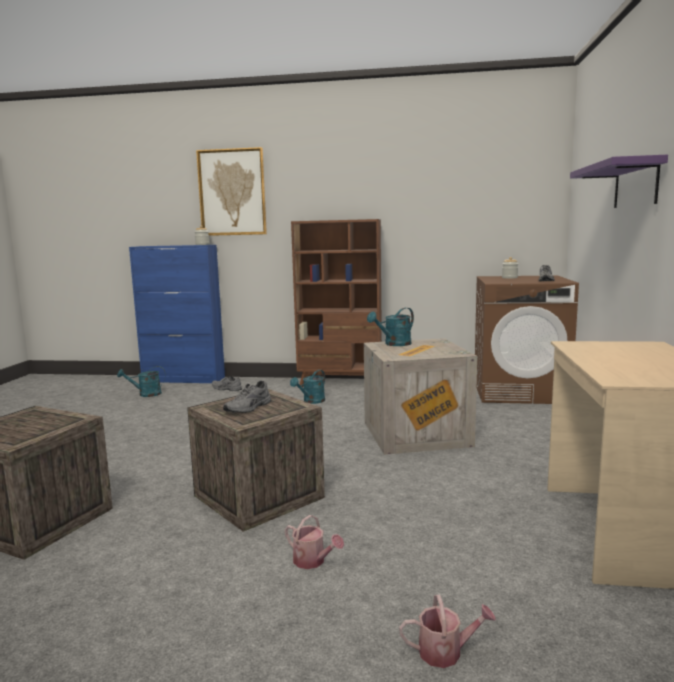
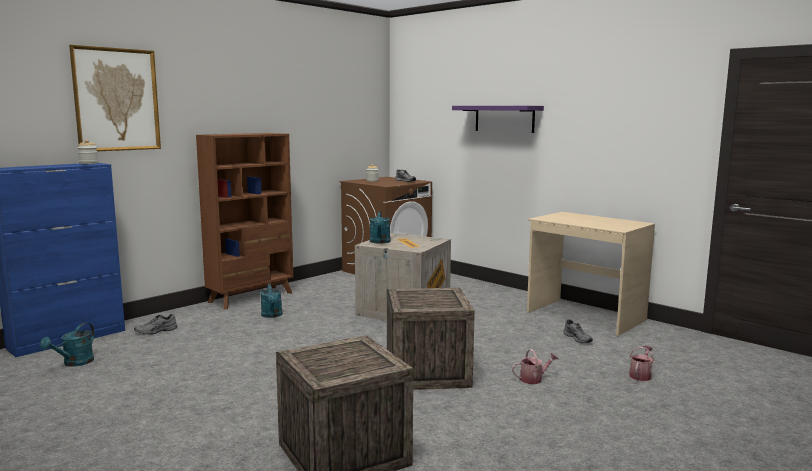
camera: 55 degrees left, 0 degrees up
grey shoe [223,381,271,413] -> grey shoe moved to [563,320,593,343]

